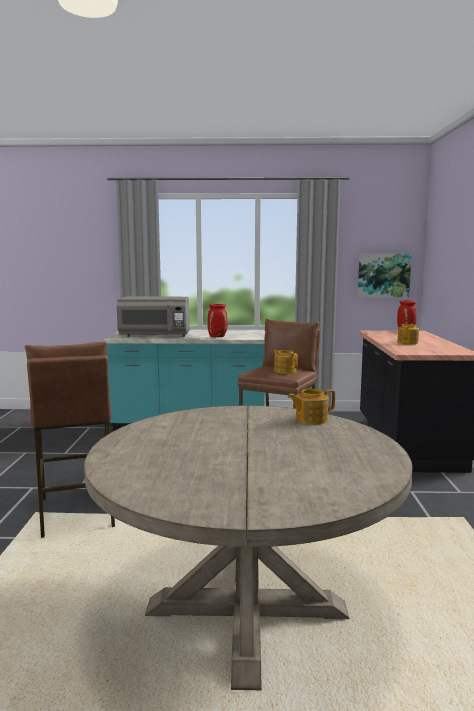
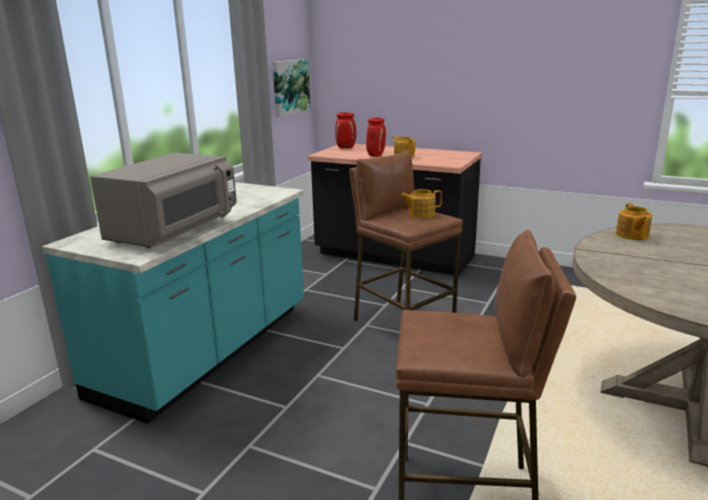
camera: 65 degrees left, 10 degrees up
red vase [208,304,228,337] -> red vase moved to [366,118,386,157]

